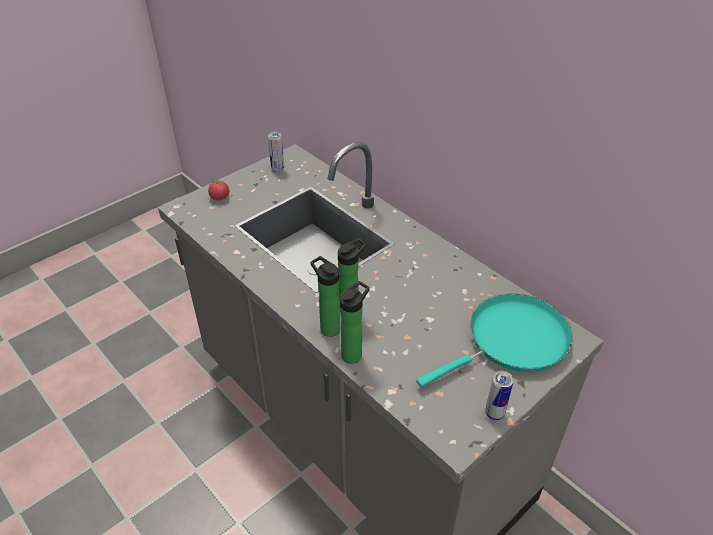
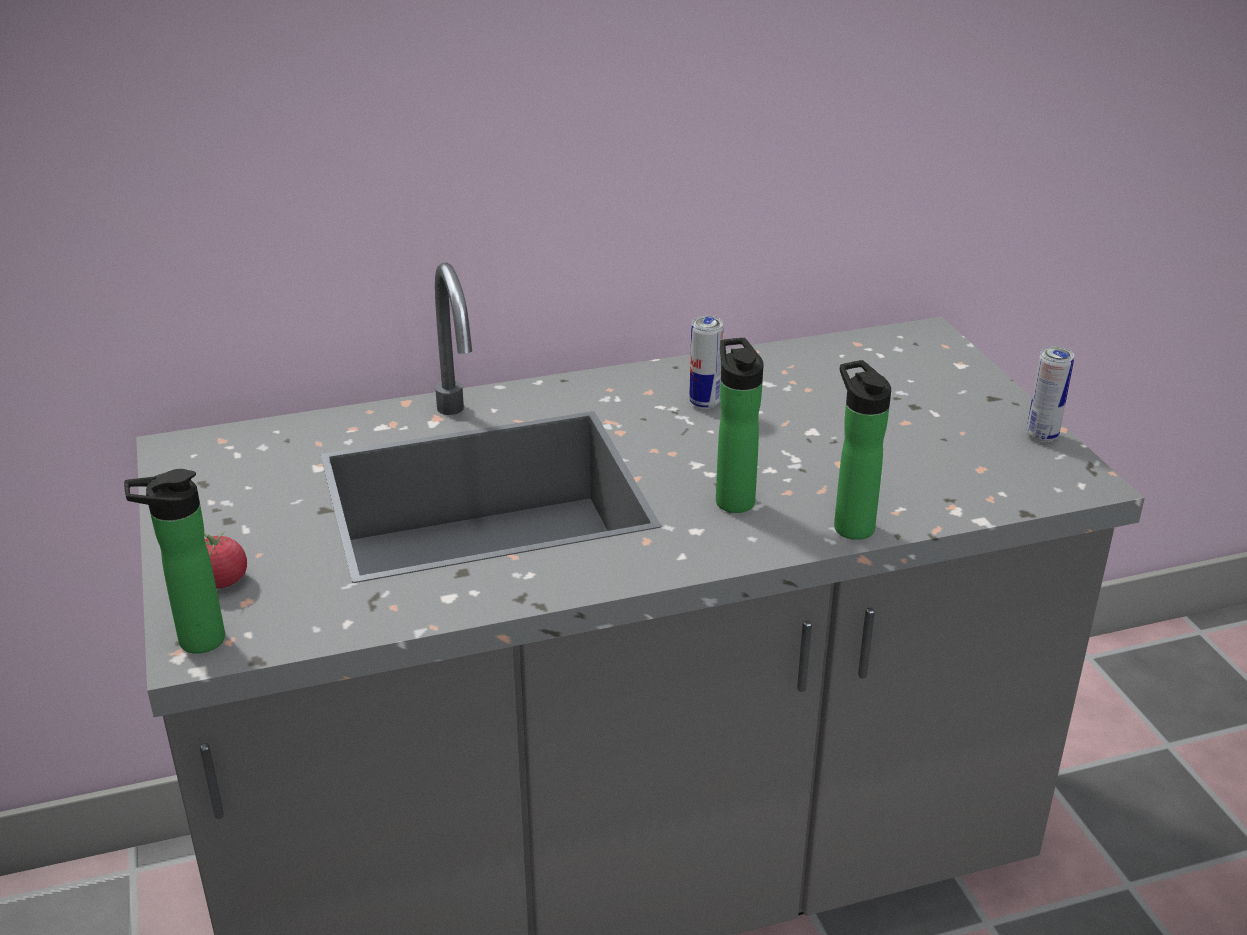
camera: 65 degrees left, 10 degrees down
can [268,132,284,171] -> can moved to [689,316,723,409]
bottle [311,256,340,337] -> bottle moved to [124,469,225,653]
turquoise frying pan [416,294,573,387] -> none

